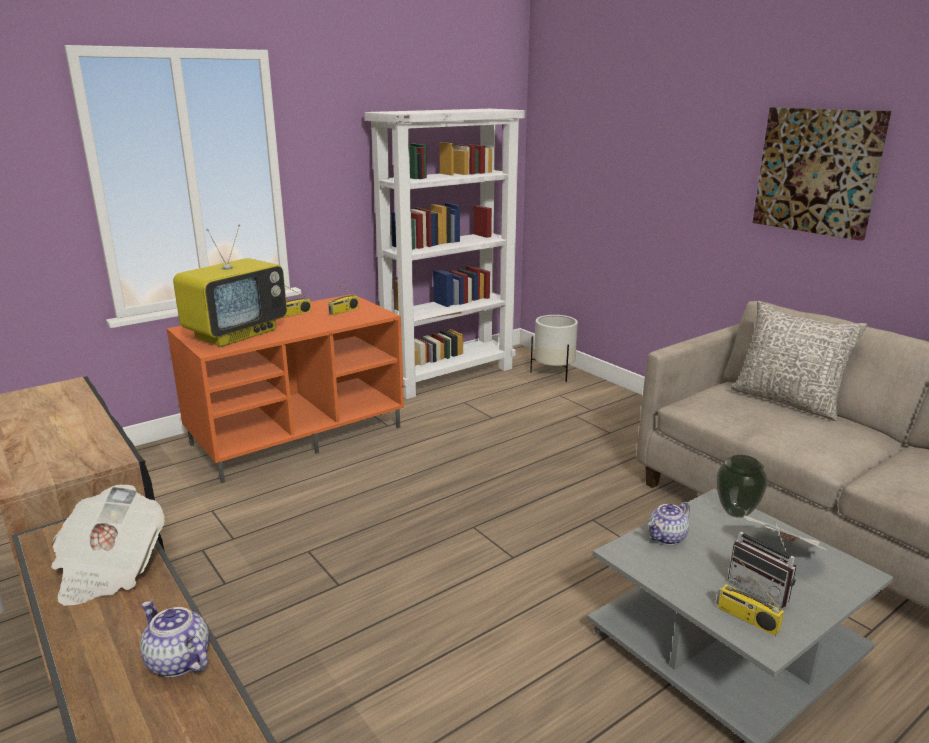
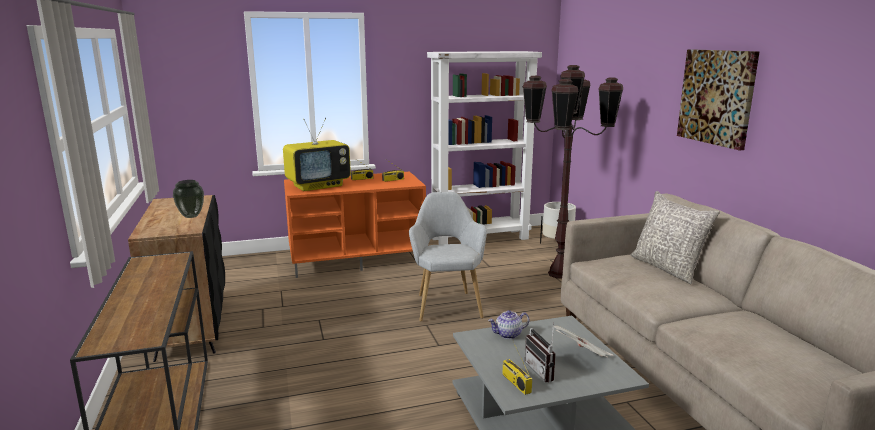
camera: 20 degrees right, 5 degrees down
newspaper [51,485,165,606] -> none
teapot [140,601,209,677] -> none
vase [717,455,767,518] -> vase moved to [173,180,204,218]
none -> grey armchair [409,192,487,322]
none -> brown floor lamp [523,65,623,279]

